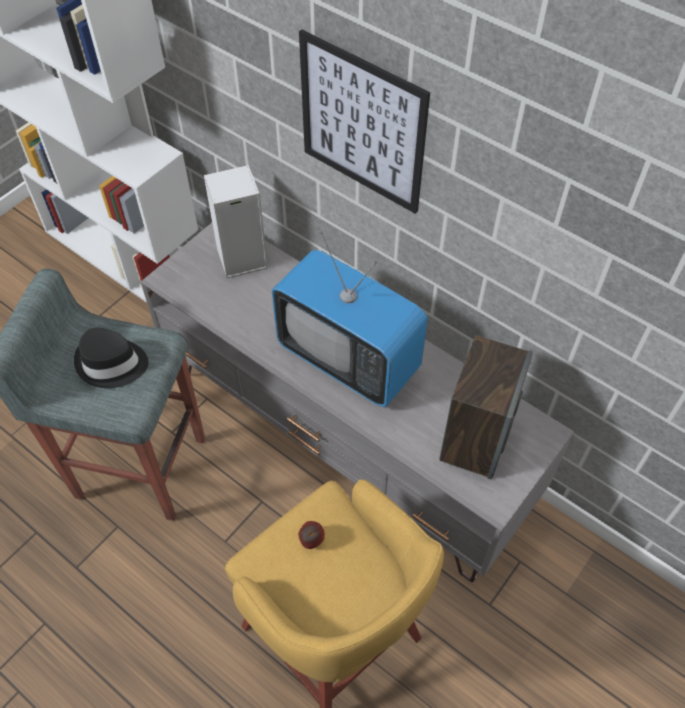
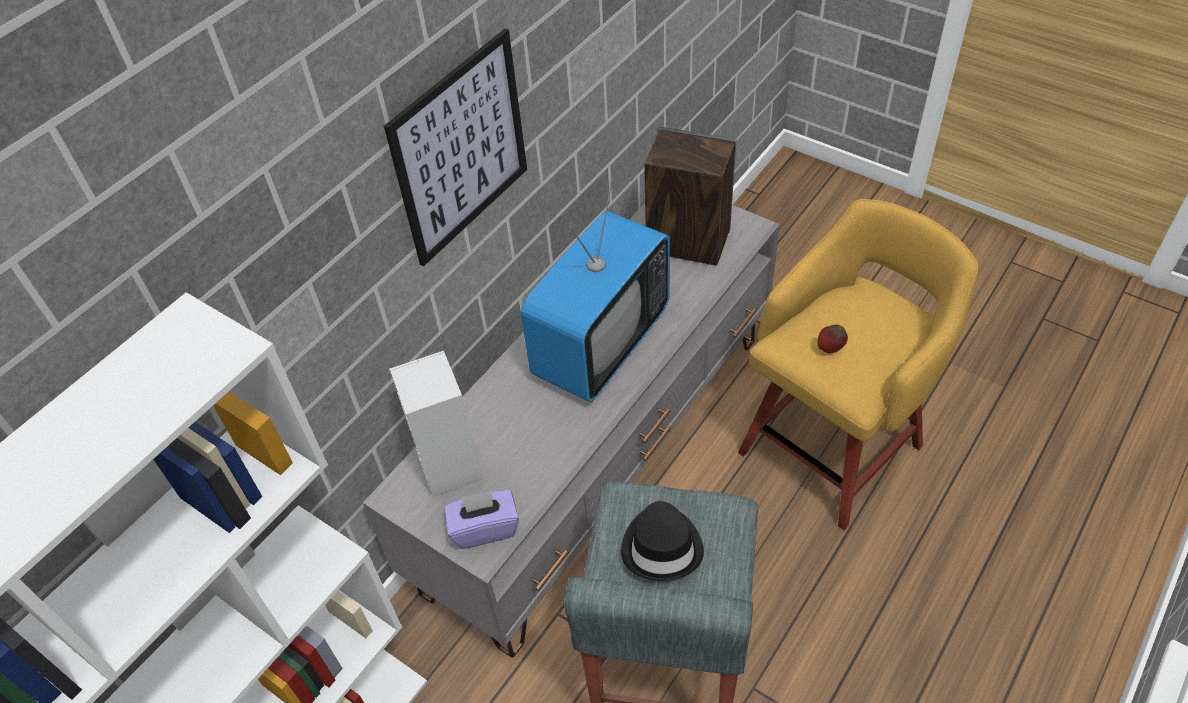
camera: 90 degrees left, 5 degrees down
none -> purple tissue box [444,489,519,549]

